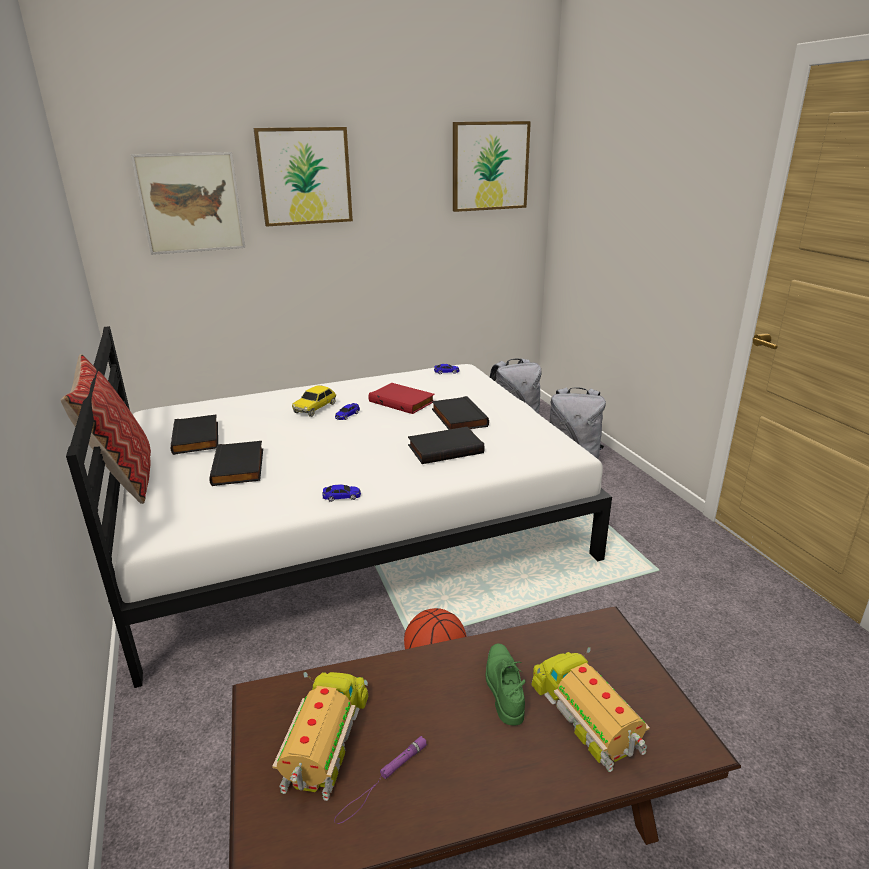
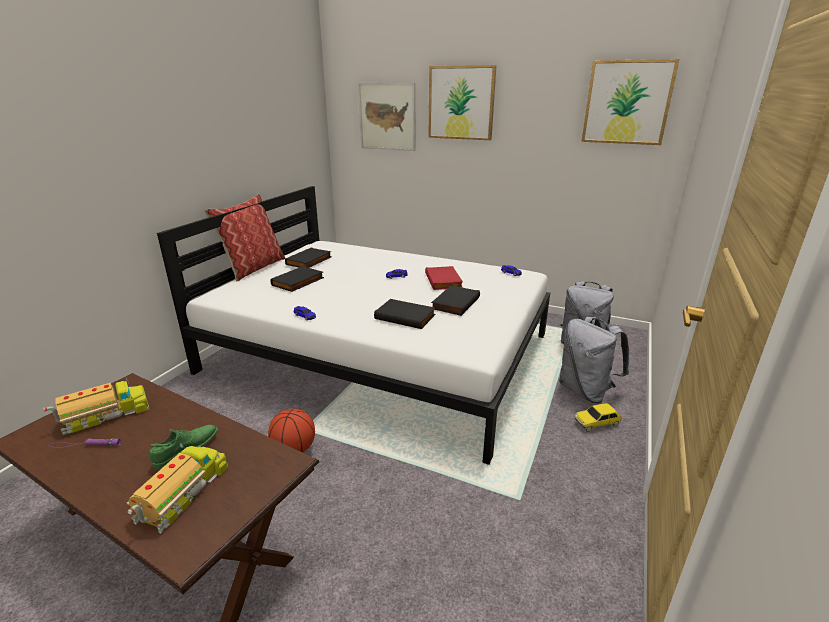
camera: 45 degrees right, 0 degrees up
toy car [292,385,336,417] -> toy car moved to [575,403,622,432]

